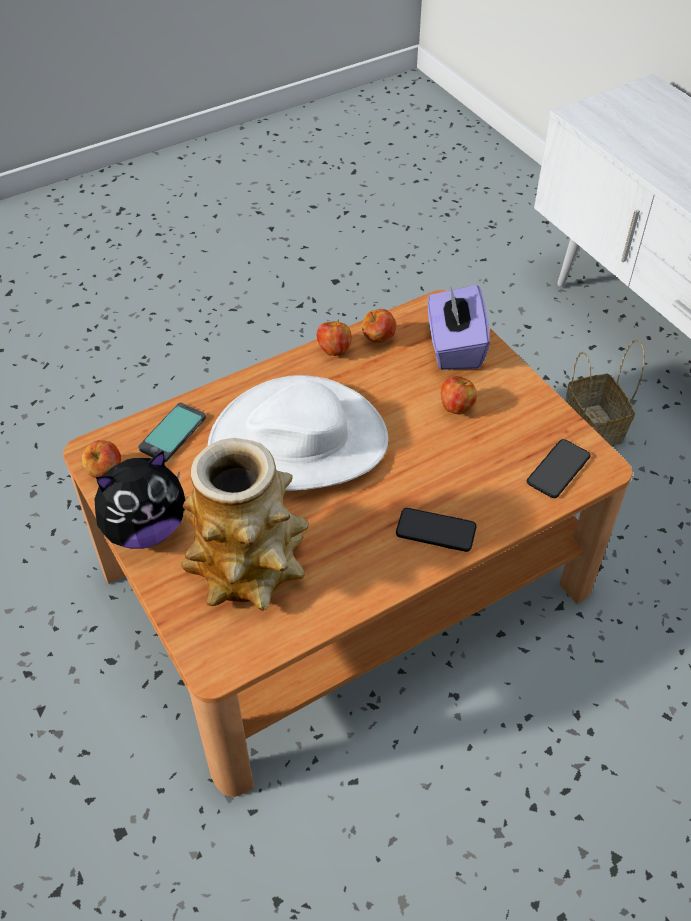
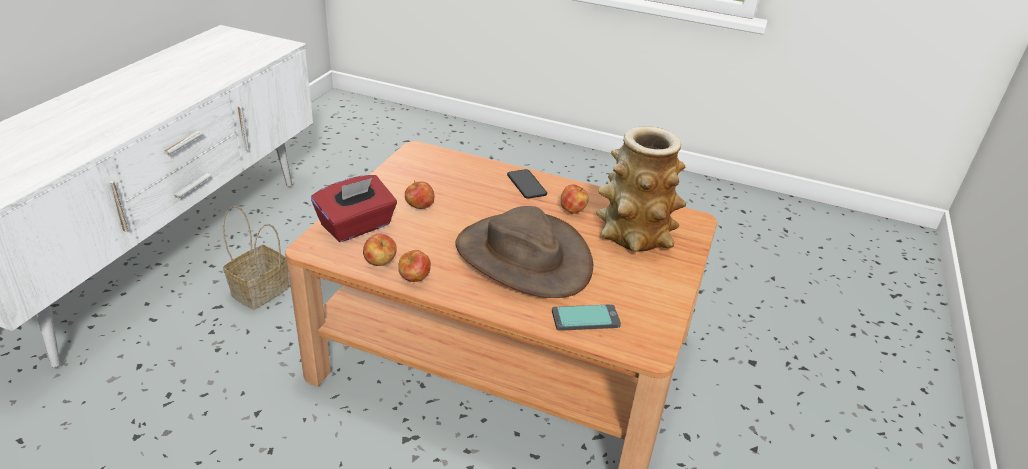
camera: 130 degrees left, 15 degrees down
apple [81,440,121,478] -> apple moved to [561,184,589,214]
plush toy [94,451,185,549] -> none
white hat [208,375,389,491] -> brown hat [455,206,593,298]
purple tissue box [428,285,490,370] -> red tissue box [311,175,397,242]
phone [527,439,590,498] -> none

